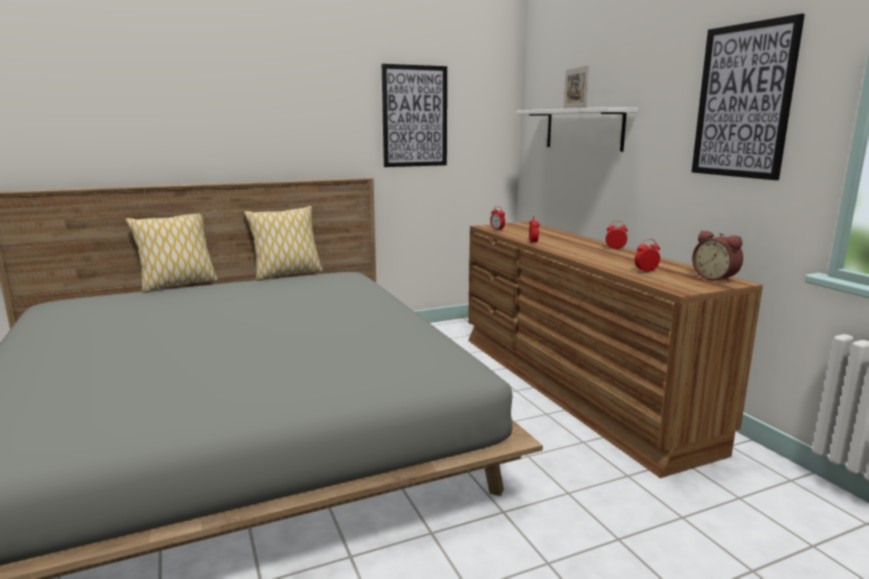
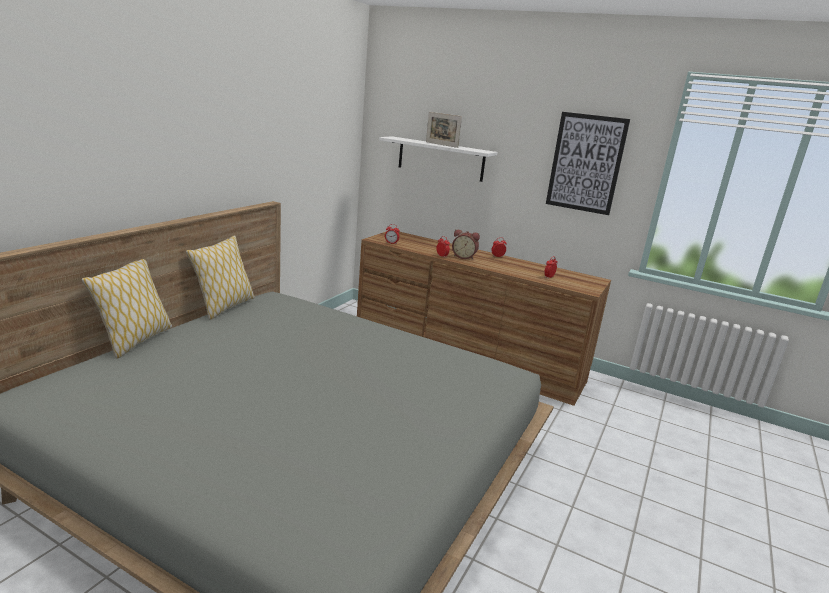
camera: 40 degrees left, 5 degrees up
picture [382,64,447,167] -> none
alarm clock [692,230,743,283] -> alarm clock moved to [452,229,480,260]

